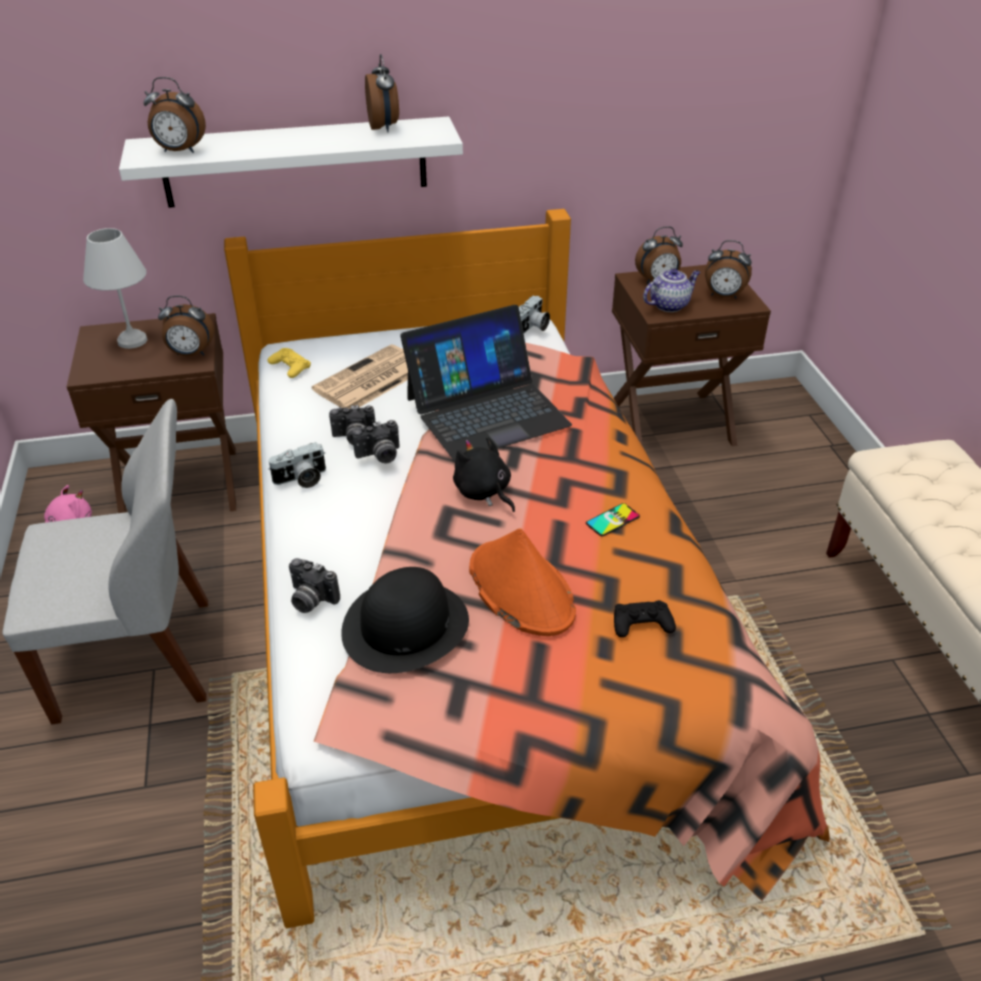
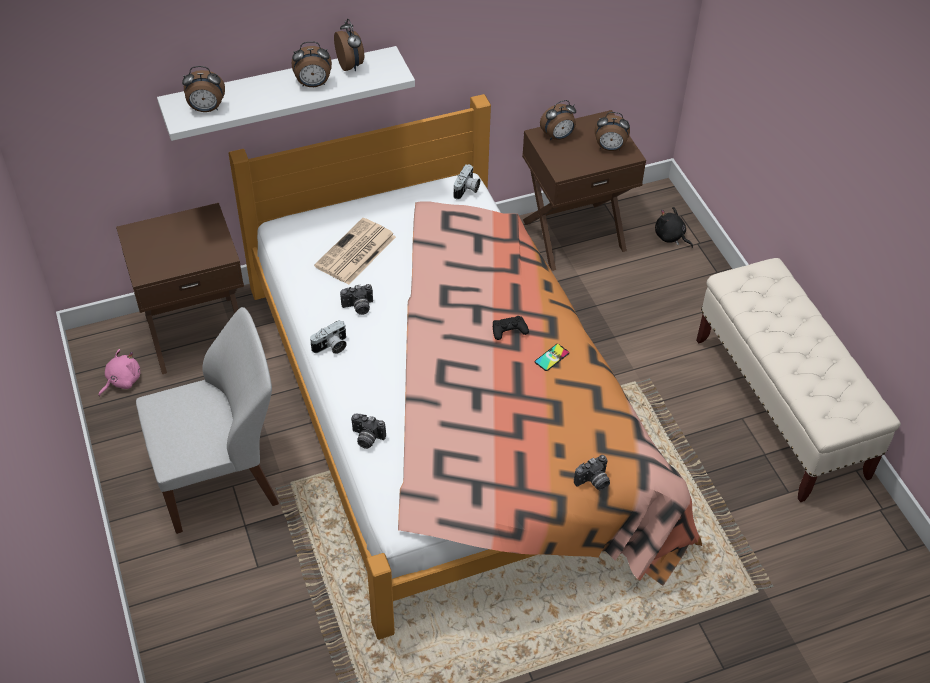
camera: 10 degrees left, 10 degrees up
white table lamp [83,228,147,349] -> none
alarm clock [158,296,214,356] -> alarm clock moved to [292,41,332,87]
yellow game controller [267,348,311,378] -> none
black hat [341,567,469,673] -> none
camera [352,420,400,464] -> camera moved to [574,455,610,490]
laptop [400,305,572,461] -> none
black plush toy [453,437,515,512] -> black plush toy moved to [655,207,693,248]
orange hat [469,528,576,636] -> none
black game controller [614,600,676,637] -> black game controller moved to [493,316,529,340]
teapot [643,269,700,312] -> none

